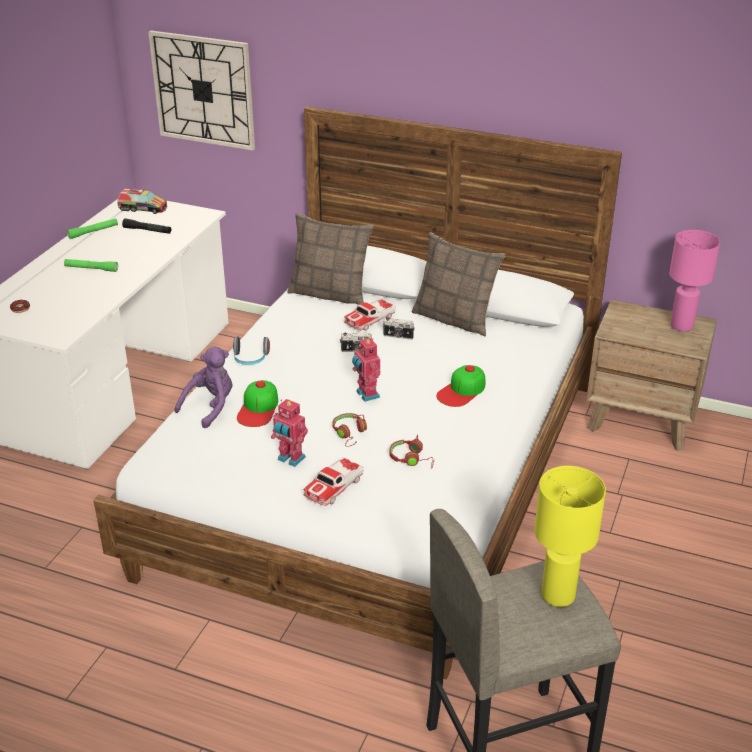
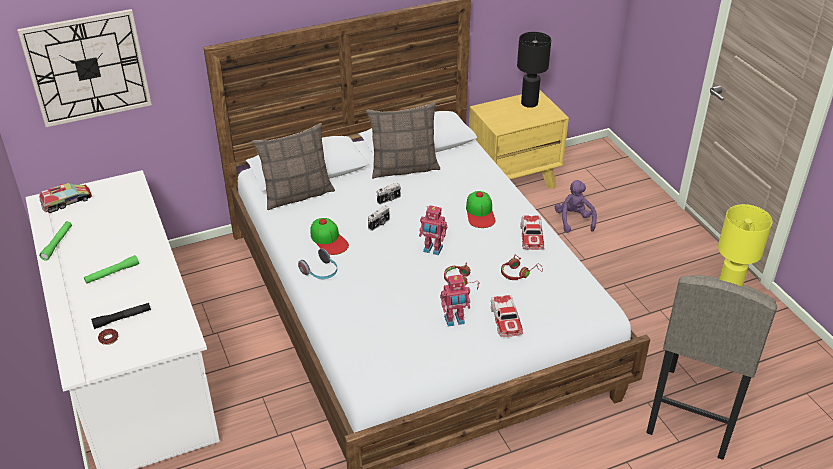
camera: 45 degrees left, 5 degrees up
black flashlight [122,218,171,234] -> black flashlight moved to [91,303,151,329]
purple plush toy [174,347,233,428] -> purple plush toy moved to [555,180,597,233]
cap [237,380,278,427] -> cap moved to [310,218,349,255]
toy car [344,299,396,331] -> toy car moved to [520,215,544,250]
brown nightstand [587,300,717,451] -> yellow nightstand [469,90,569,189]
pink table lamp [669,230,720,331] -> black table lamp [517,32,551,108]

